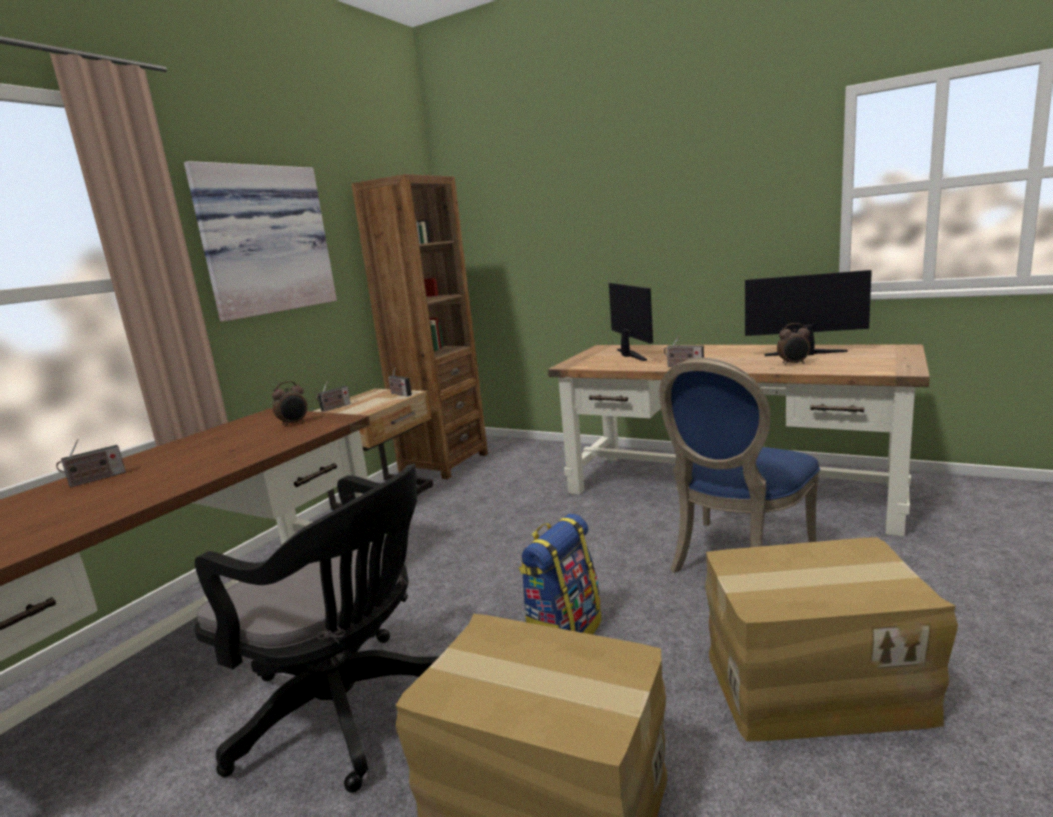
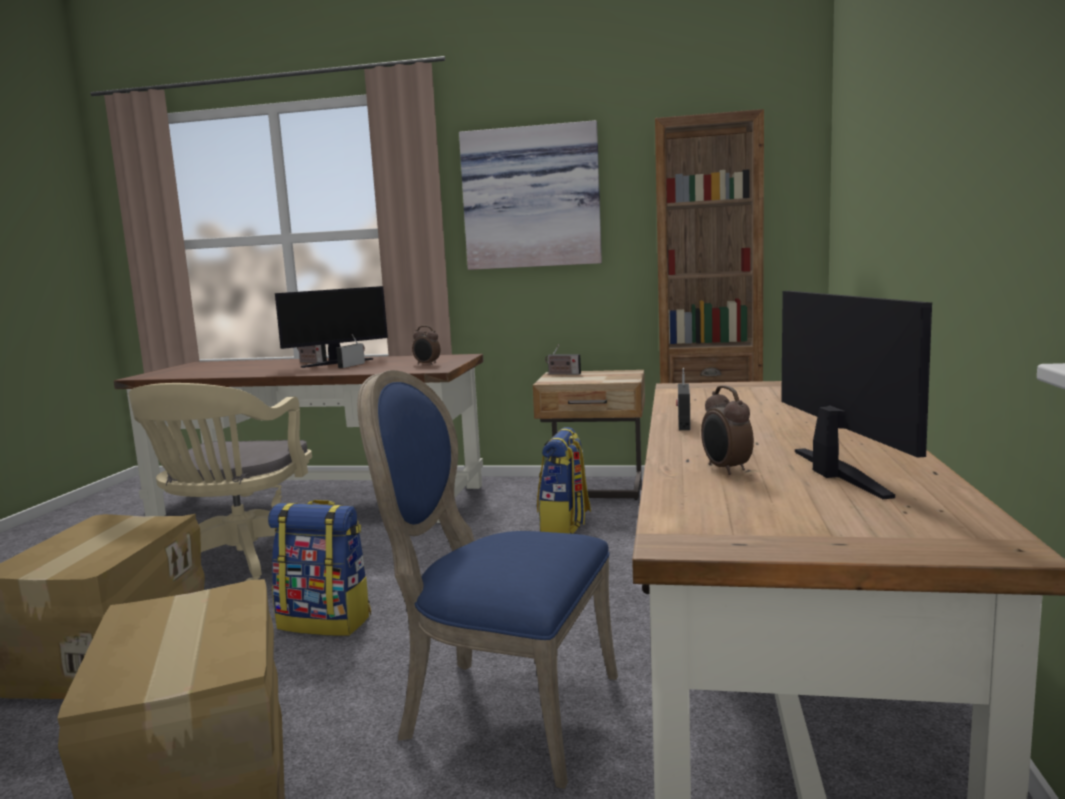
camera: 70 degrees right, 5 degrees down
black office chair [194,464,440,793] -> beige office chair [129,383,312,581]
radio [388,369,412,397] -> radio moved to [336,334,365,368]
monitor [609,283,653,361] -> monitor moved to [275,286,388,368]
none -> backpack [537,427,591,534]

